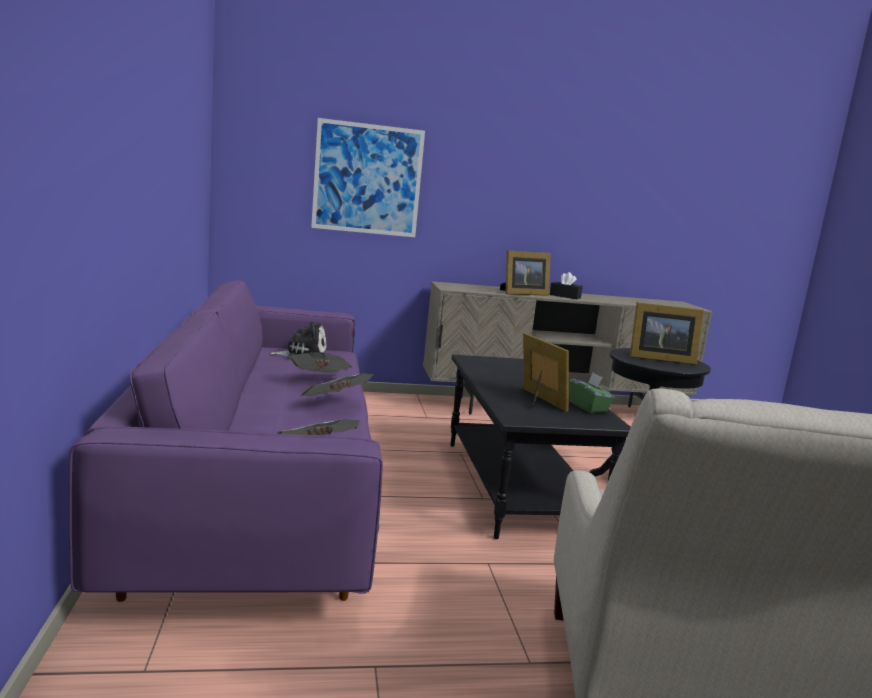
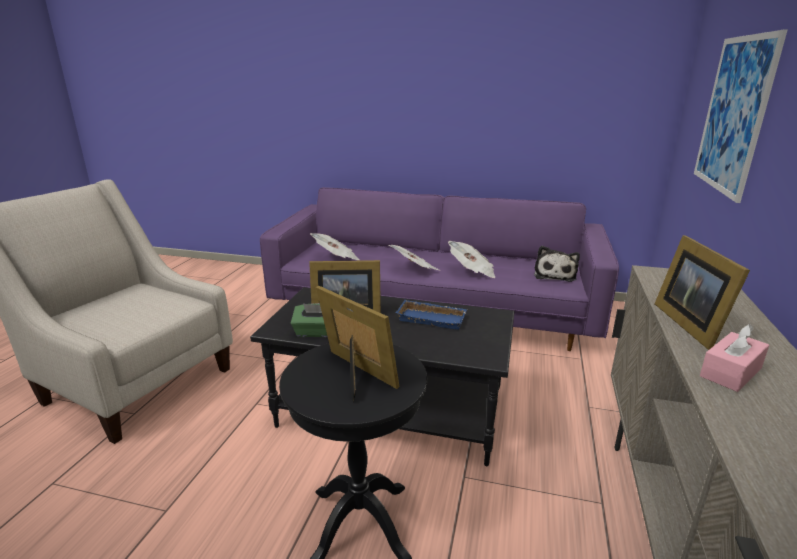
camera: 115 degrees right, 10 degrees up
black tissue box [549,272,583,299] -> pink tissue box [700,324,769,392]
picture frame [630,302,704,365] -> picture frame turned 105 degrees clockwise [316,286,399,402]
none -> blue tray [396,300,467,330]

